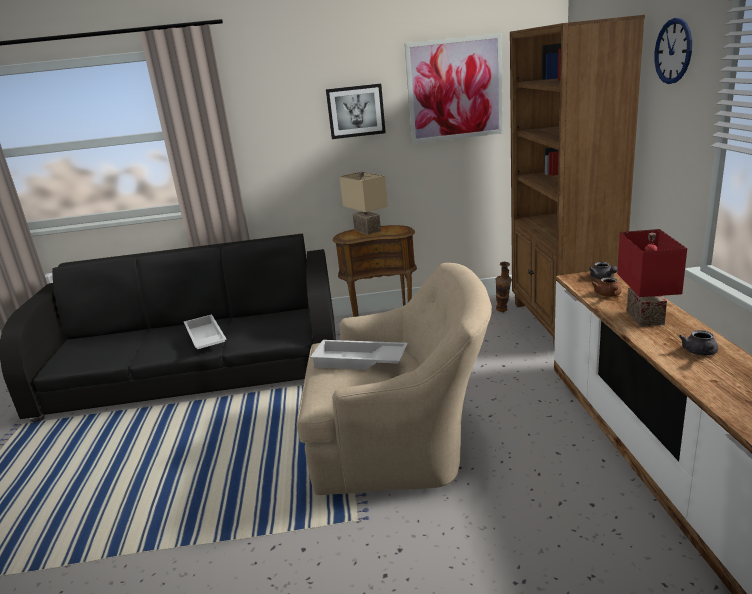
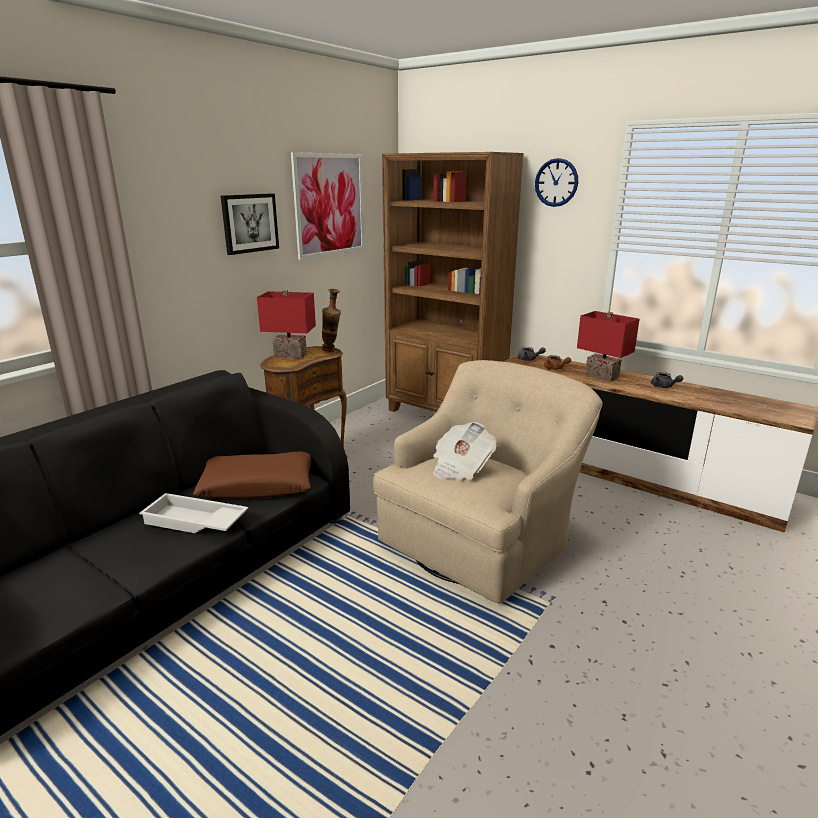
camera: 50 degrees left, 0 degrees up
white tray [310,340,408,370] -> newspaper [433,422,497,480]
beige table lamp [339,172,388,235] -> red table lamp [257,290,316,359]
vase [495,262,512,312] -> vase moved to [322,289,341,352]
none -> brown pillow [193,452,312,498]

